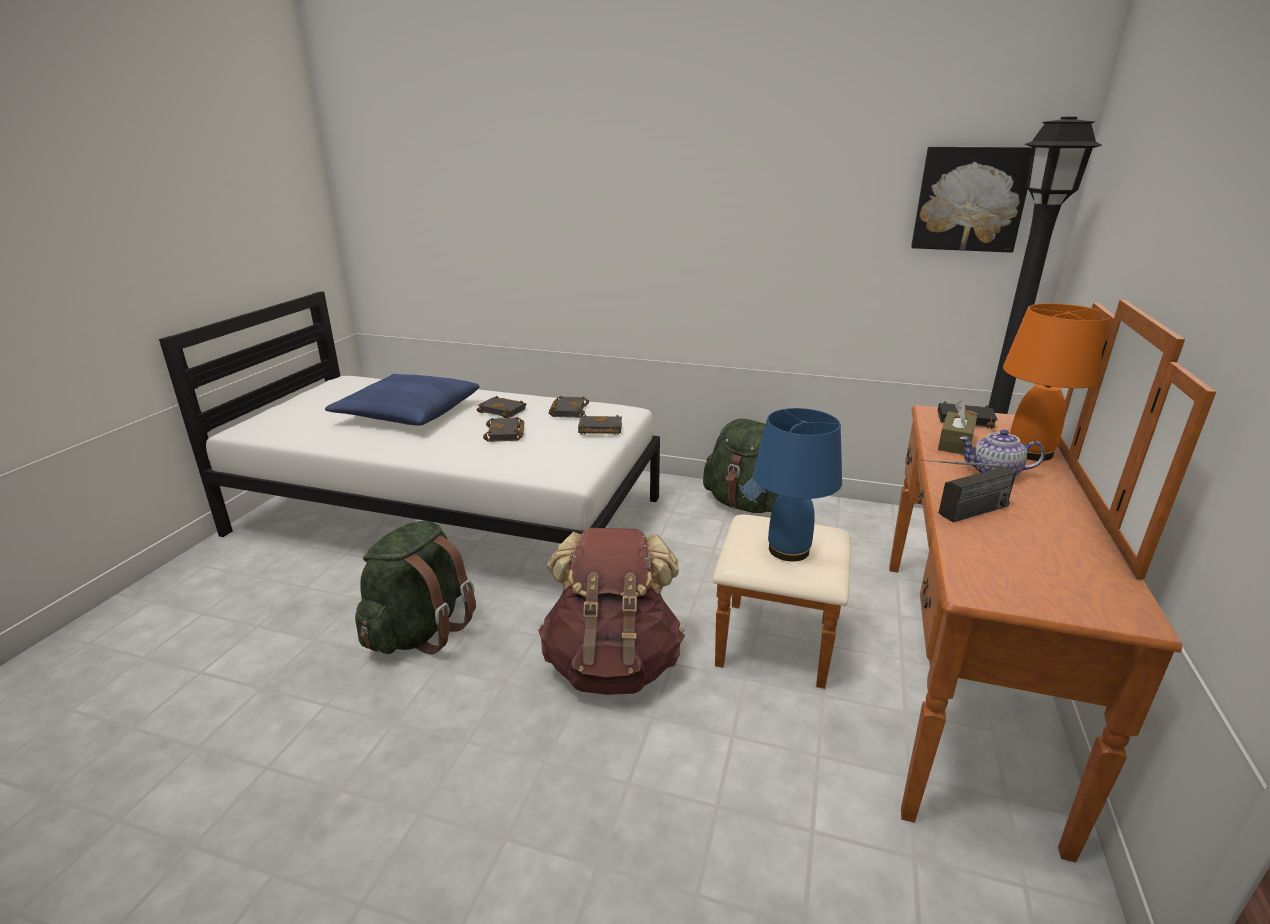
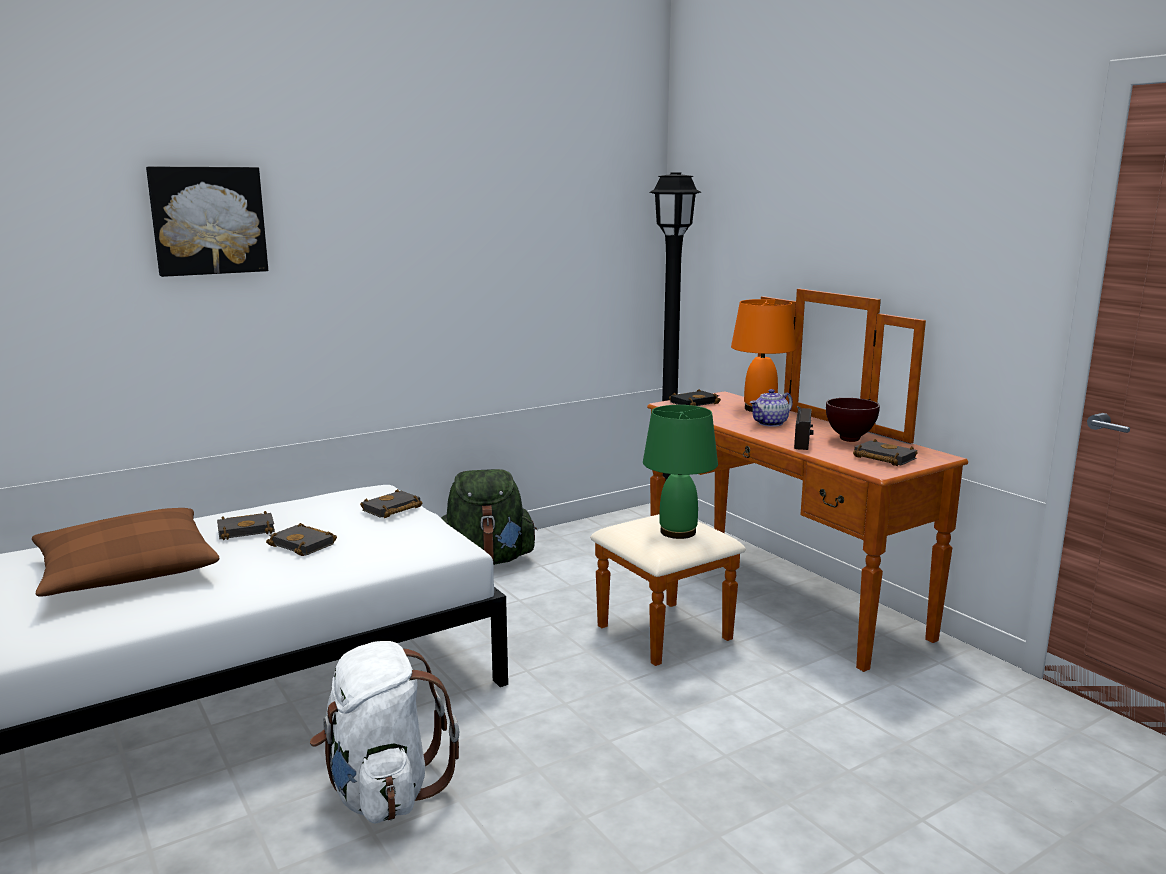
camera: 50 degrees left, 10 degrees down
blue pillow [325,374,480,426] -> brown pillow [32,508,219,597]
green backpack [355,521,476,654] -> white backpack [310,641,459,824]
brown backpack [538,528,685,695] -> none
black book [549,396,589,418] -> black book moved to [853,439,918,466]
blue table lamp [753,408,842,562] -> green table lamp [643,405,718,539]
picture [911,147,1032,253] -> picture moved to [146,167,268,277]
brown tissue box [938,401,977,455] -> none
none -> brown bowl [826,398,880,442]

